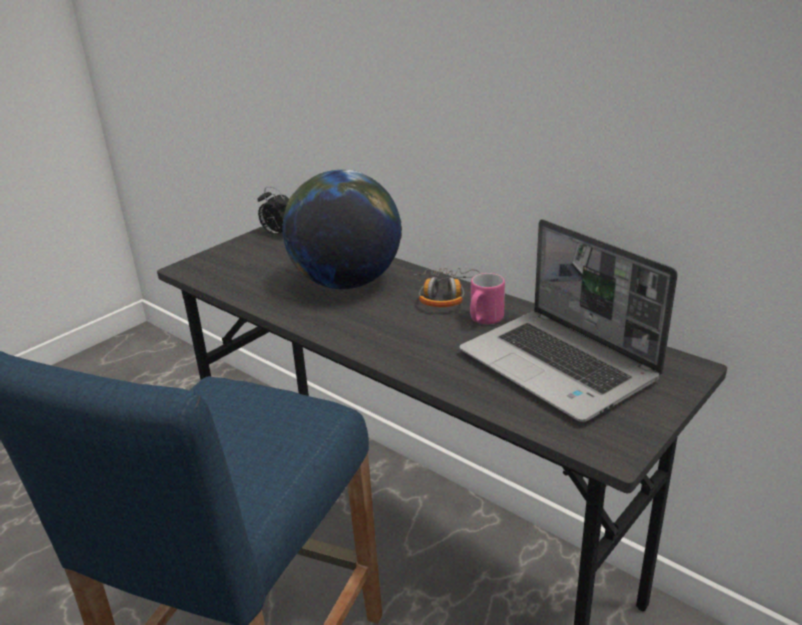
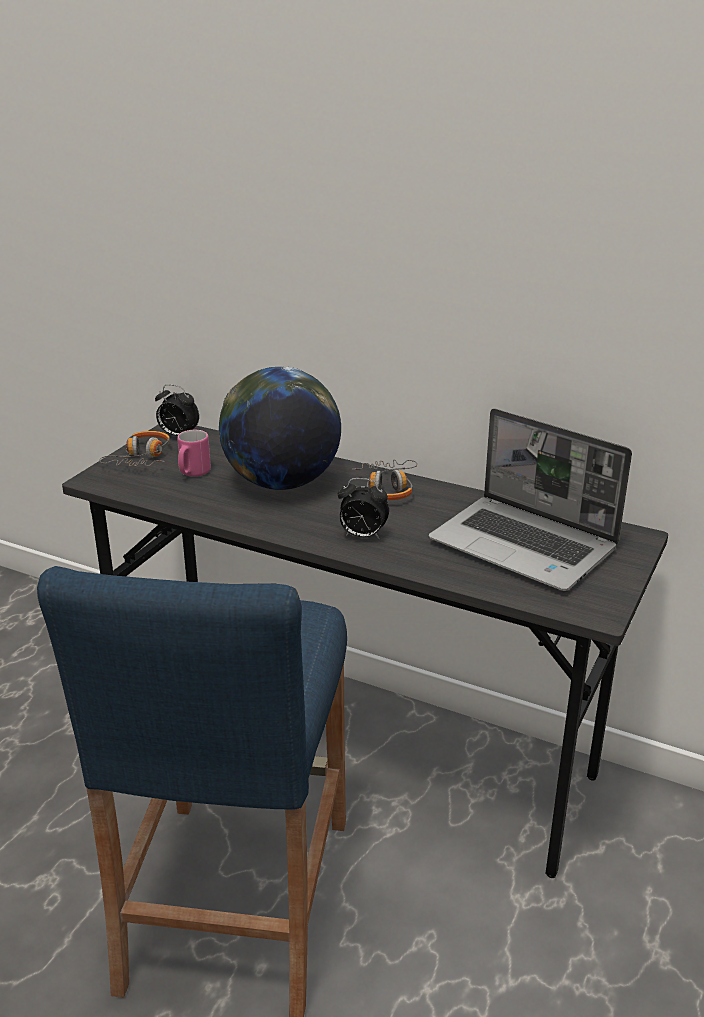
camera: 15 degrees left, 0 degrees up
pink mug [470,273,505,325] -> pink mug moved to [177,430,211,477]
none -> headphones [99,431,170,466]
none -> alarm clock [338,478,389,539]

